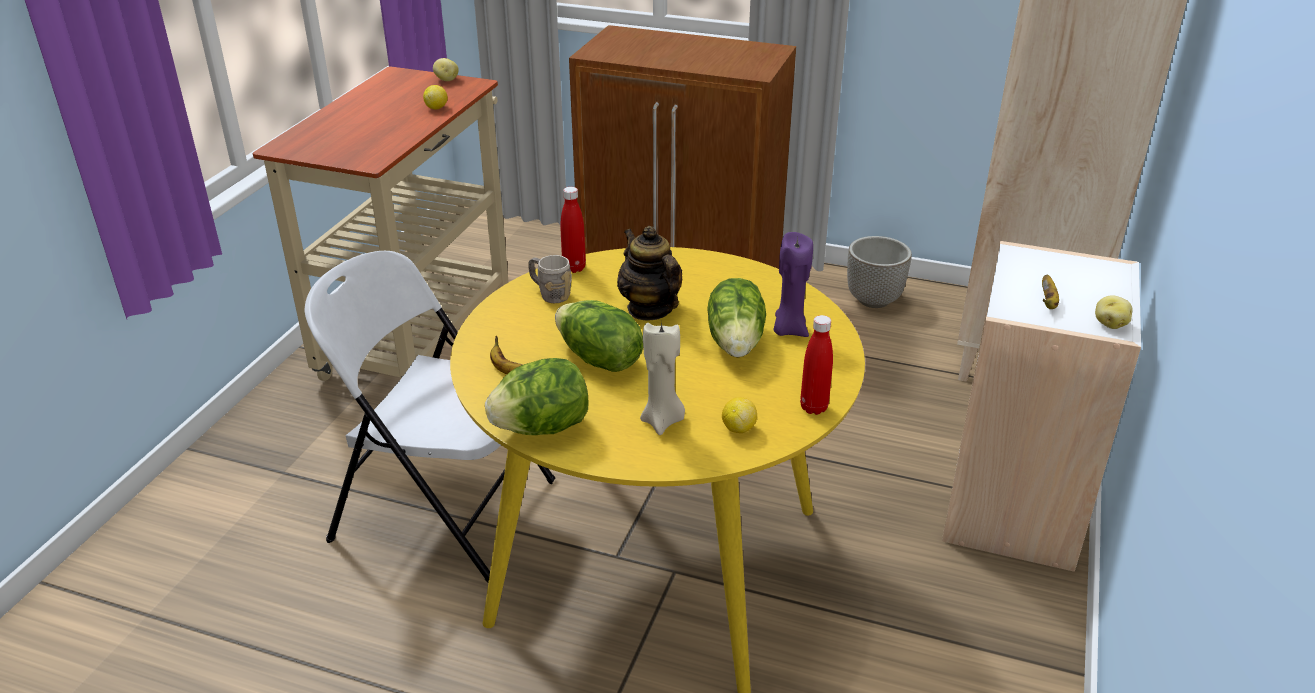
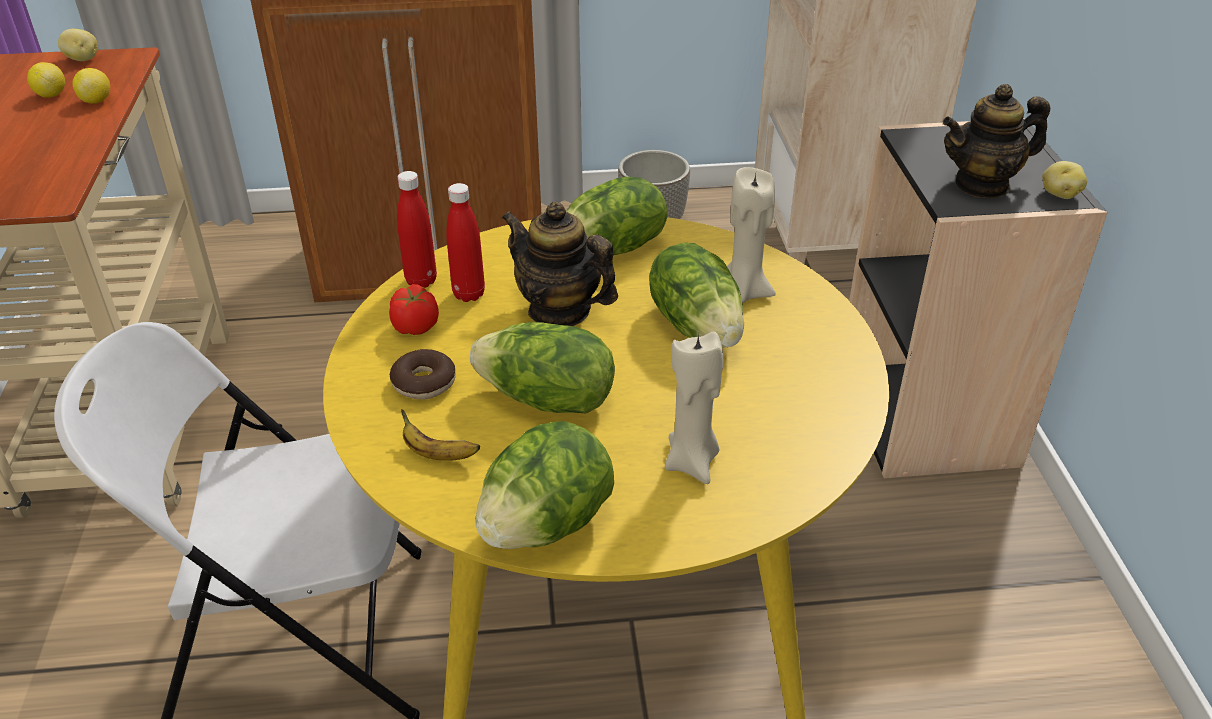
camera: 25 degrees left, 5 degrees up
grey mug [528,255,572,303] -> tomato [389,284,439,335]
lemon [722,397,757,433] -> lemon moved to [27,62,65,97]
purple candle [774,232,813,337] -> beige candle [727,167,776,303]
red bottle [800,315,833,415] -> red bottle moved to [446,183,485,302]
white bookcase [942,241,1141,572] -> black bookcase [849,118,1107,478]
banana [1042,275,1059,309] -> teapot [943,84,1050,198]
none -> donut [390,349,456,400]
none -> lettuce [566,177,668,255]

